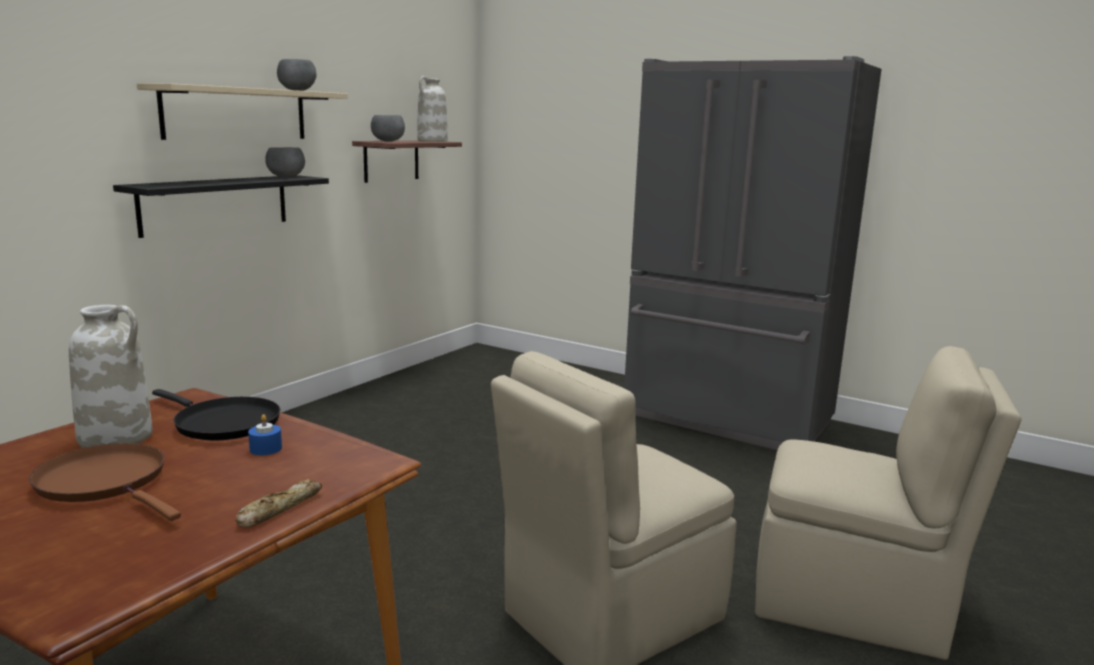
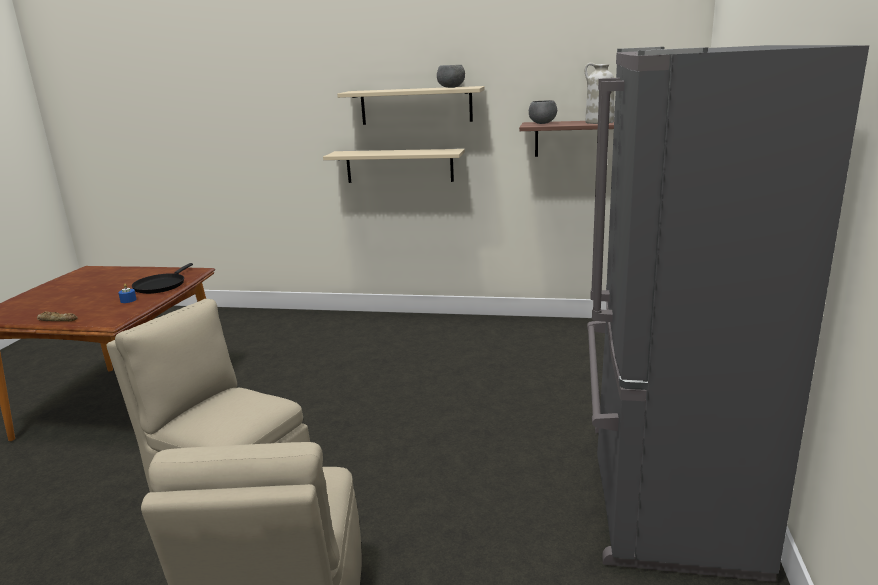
camera: 70 degrees right, 5 degrees up
brown frying pan [29,443,181,521] -> none
white vase [69,305,153,448] -> none
black shelf [113,175,329,238] -> beige shelf [323,149,465,183]
grey bowl [265,147,305,177] -> none

